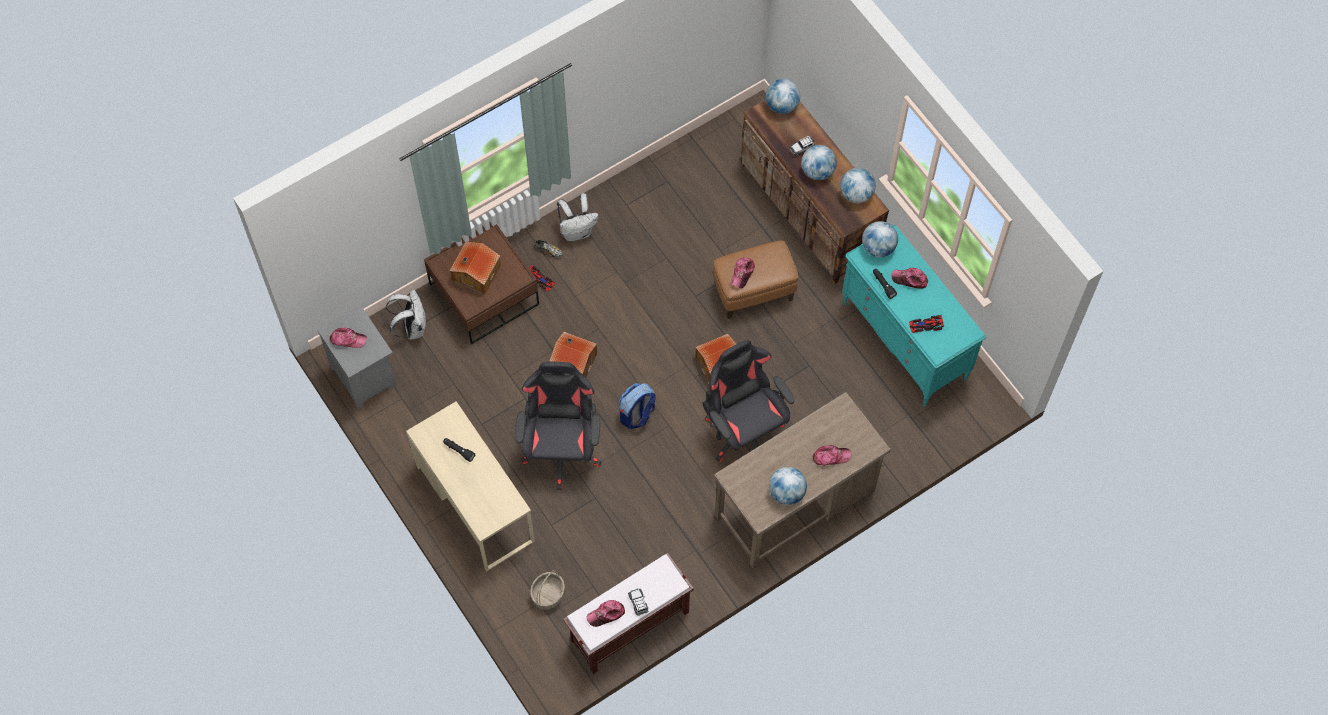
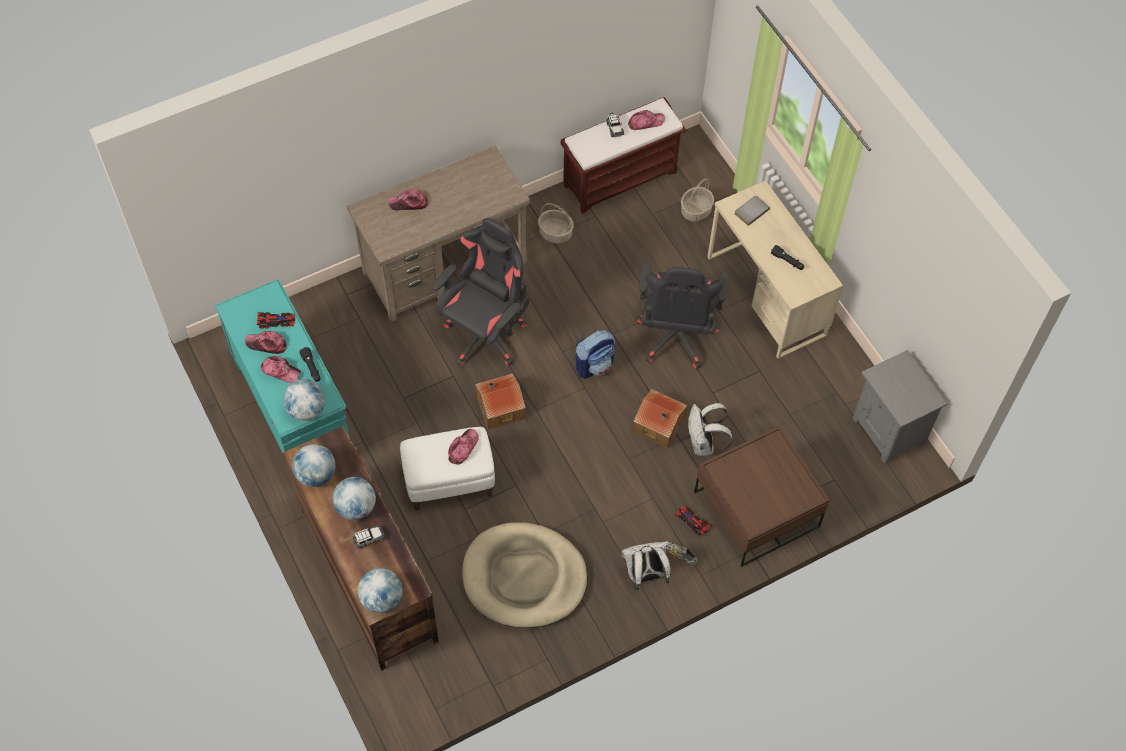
camera: 175 degrees left, 5 degrees down
cap [330,328,367,348] -> cap moved to [245,331,287,354]
white backpack [386,290,426,340] -> white backpack moved to [688,403,733,456]
toy house [450,242,501,295] -> none
black office chair [703,340,795,462] -> black office chair turned 120 degrees counterclockwise [432,218,530,367]
brown ottoman [713,240,798,319] -> white ottoman [400,427,495,511]
globe [769,467,807,505] -> none
none -> beige dog bed [462,522,587,628]
none -> basket [538,203,574,244]
none -> grey book [734,196,770,226]

